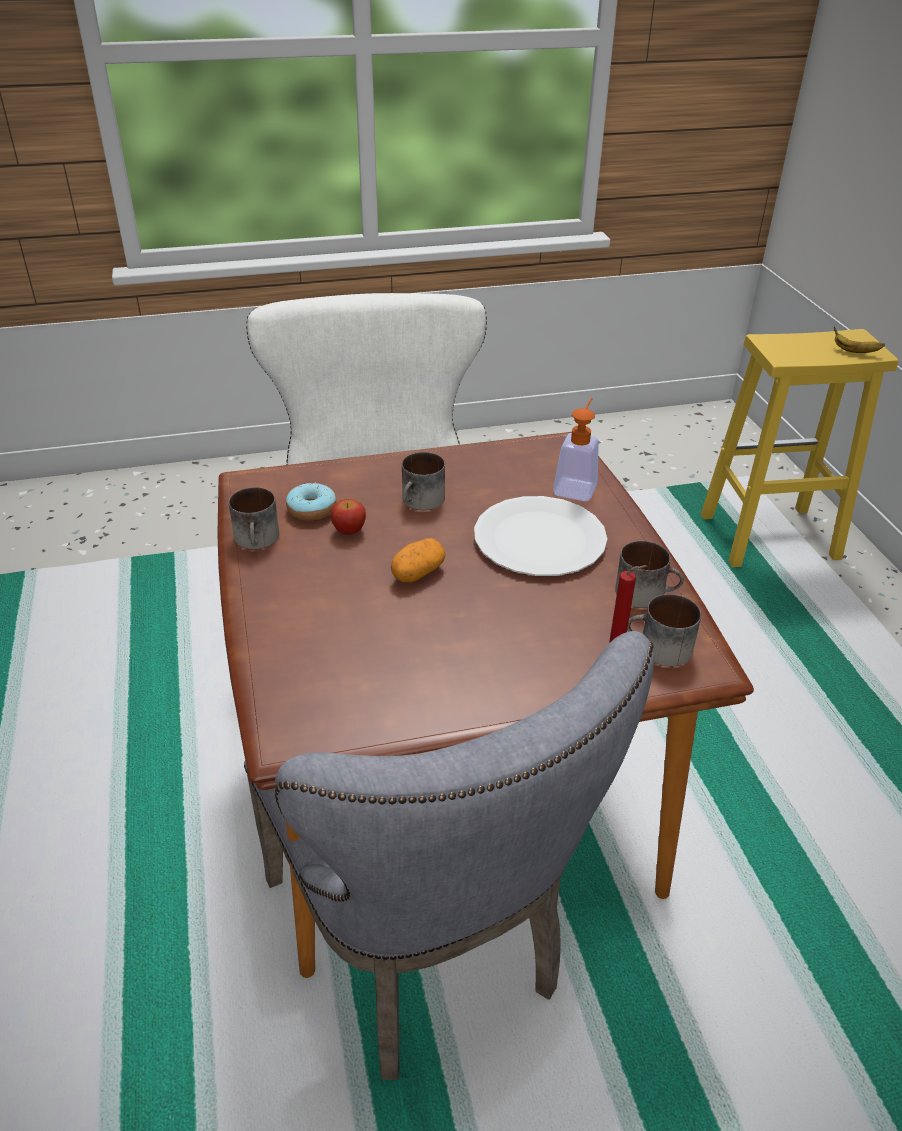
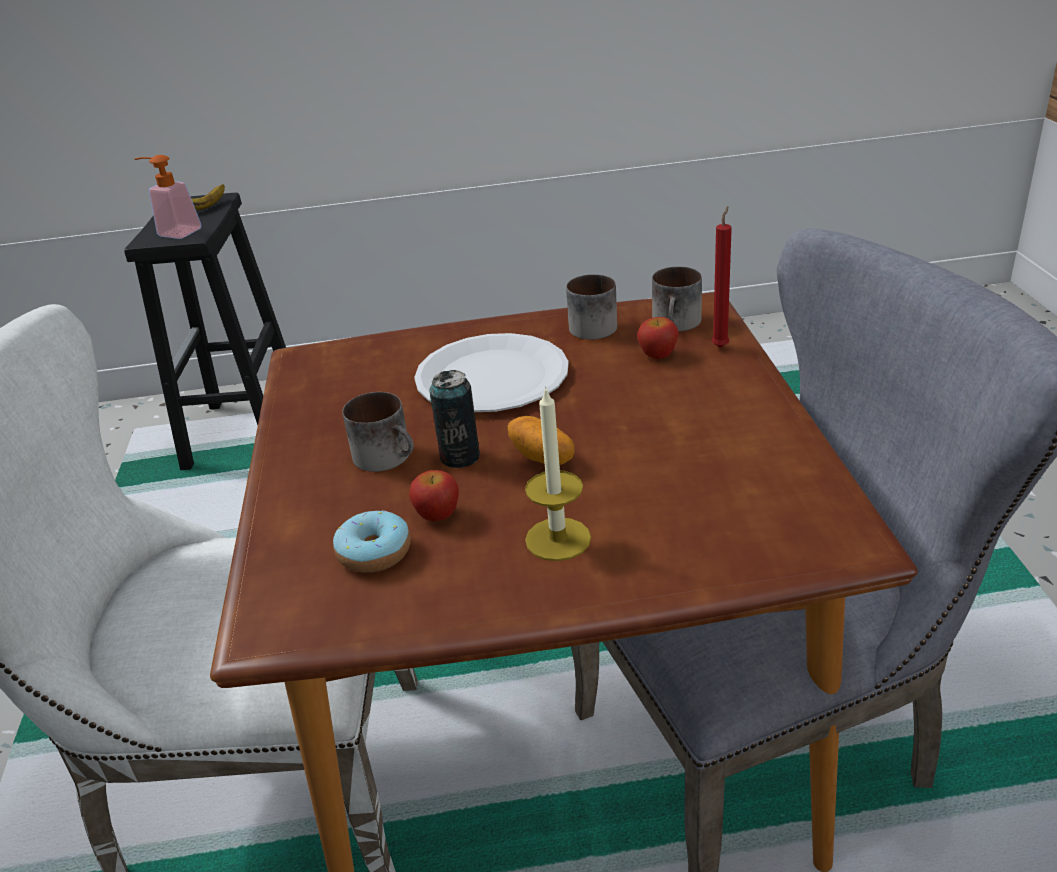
camera: 80 degrees left, 5 degrees down
mug [229,487,279,549] -> none
soap dispenser [553,398,599,501] -> soap dispenser moved to [135,155,201,239]
yellow stool [701,329,898,567] -> black stool [124,193,286,470]
none -> can [429,370,480,468]
none -> candle [525,386,591,561]
none -> apple [637,317,679,359]

